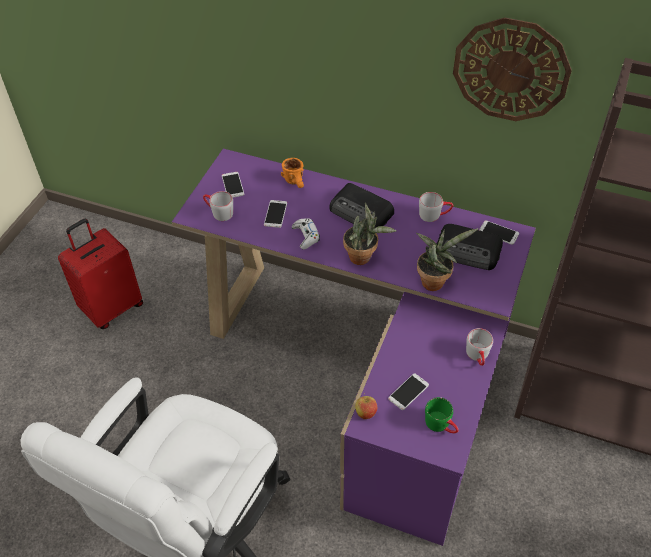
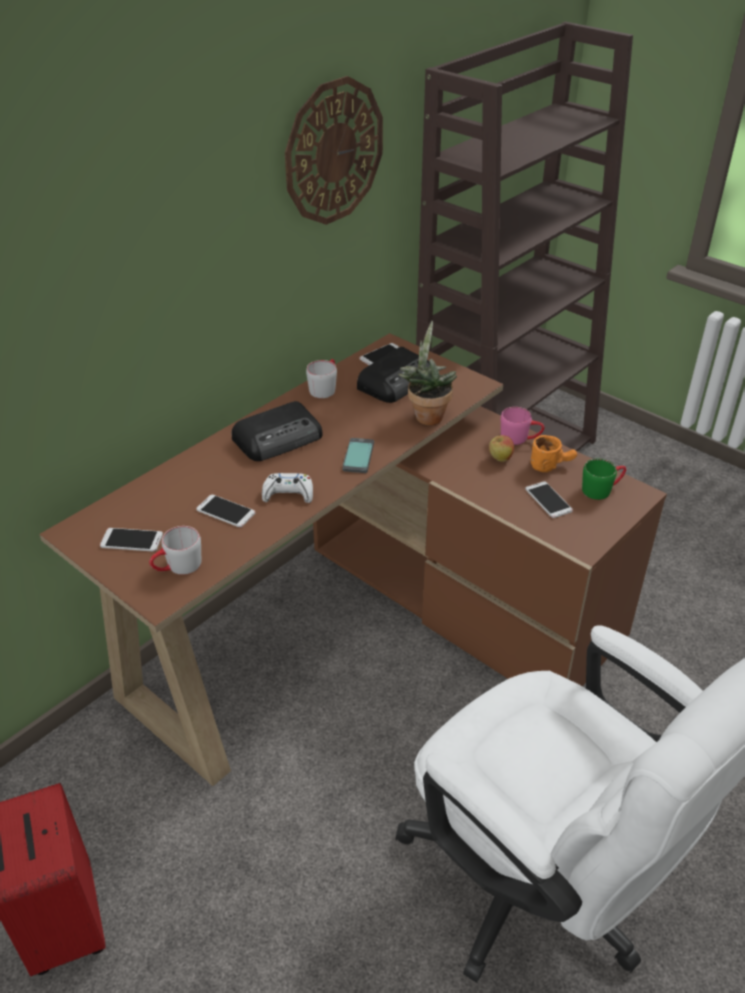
camera: 70 degrees left, 10 degrees down
purple desk [172,149,536,546] -> brown desk [40,333,667,786]
orange mug [281,158,304,188] -> orange mug moved to [531,435,577,472]
potted plant [343,203,397,265] -> phone [343,438,374,473]
apple [355,393,377,419] -> apple moved to [489,435,514,462]
grey mug [466,328,493,366] -> pink mug [501,407,545,445]

